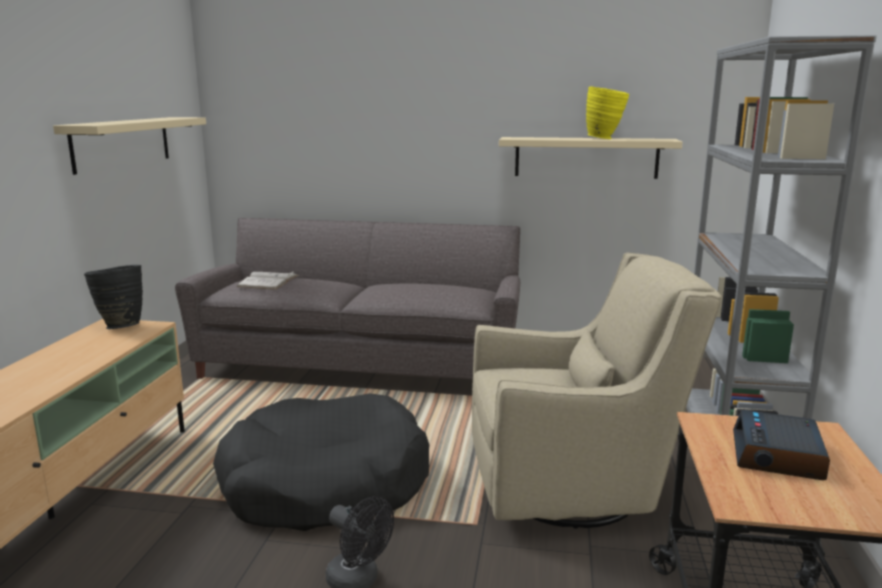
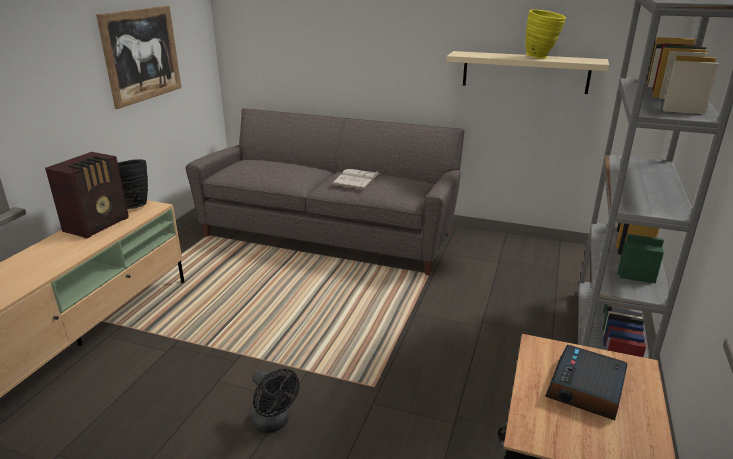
camera: 10 degrees right, 10 degrees up
beige shelf [53,117,206,175] -> picture [96,6,181,109]
black dog bed [213,393,429,531] -> none
white book [237,272,299,290] -> white book moved to [332,169,382,190]
beige armchair [472,253,722,528] -> none
none -> radio [45,152,129,239]

